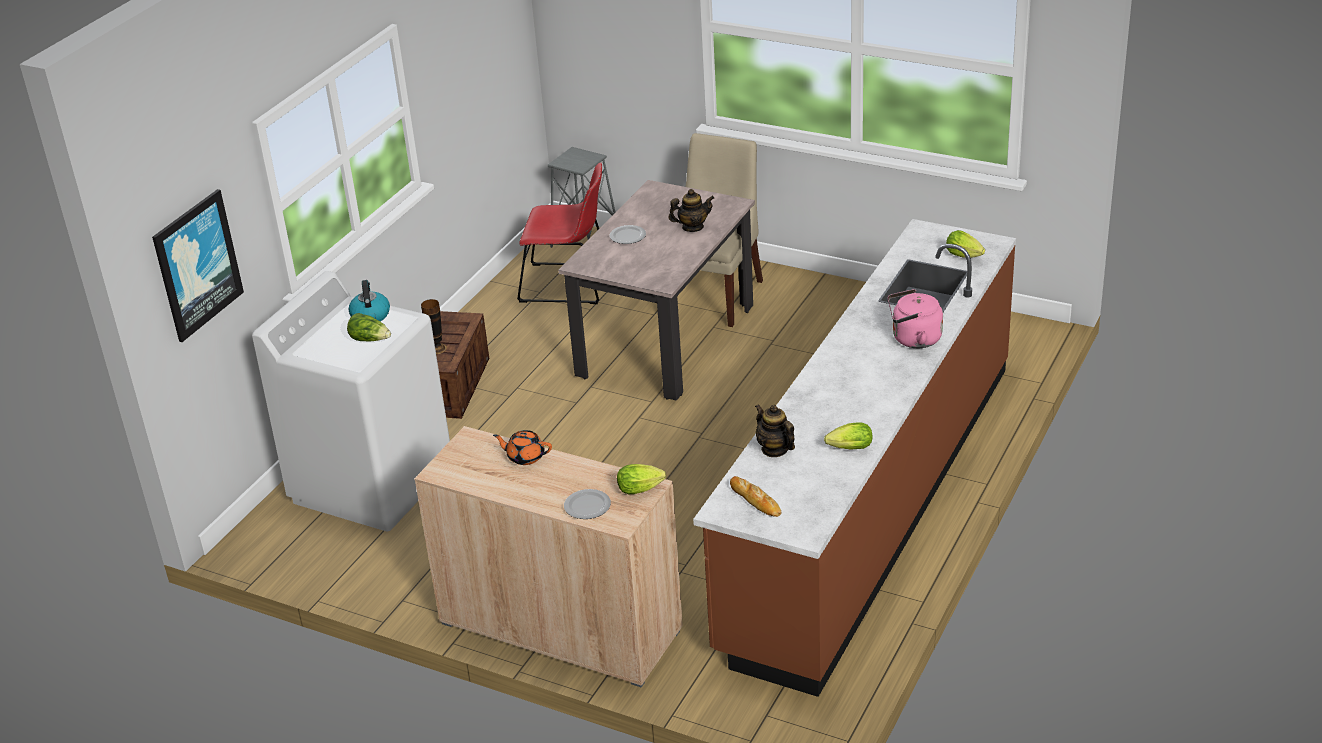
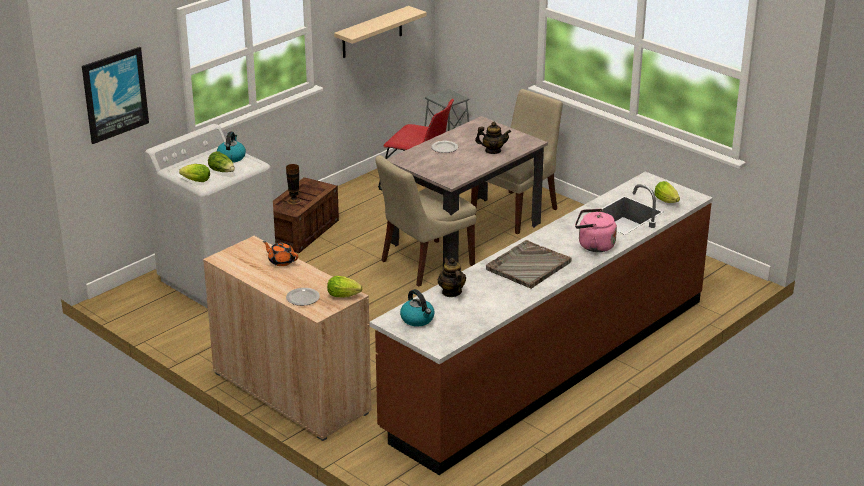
camera: 15 degrees right, 5 degrees down
bread [730,476,782,517] -> kettle [400,289,435,326]
lettuce [824,422,872,450] -> lettuce moved to [179,164,210,182]
none -> beige shelf [334,6,427,58]
none -> beige chair [375,155,477,287]
none -> grey tray [486,240,572,289]

